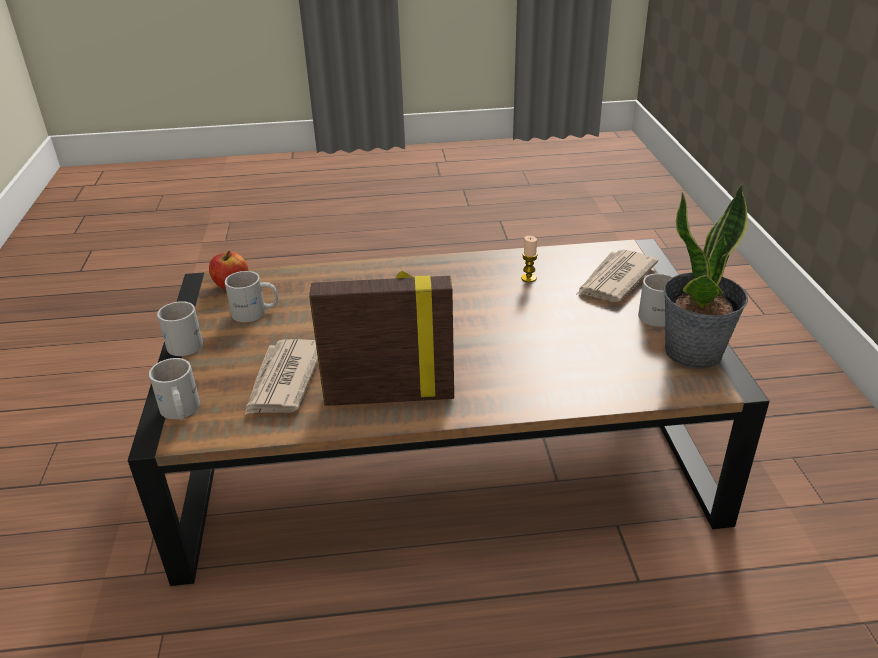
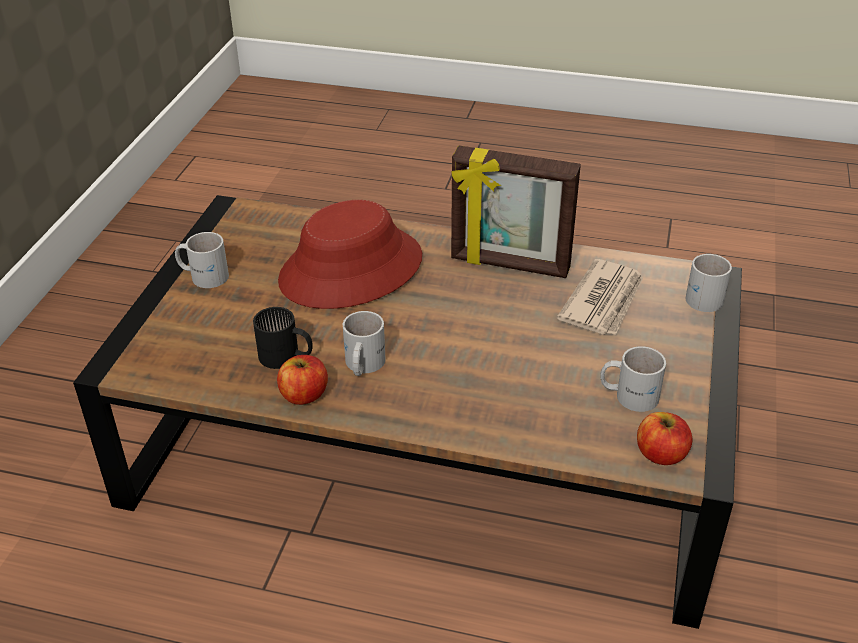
camera: 160 degrees left, 5 degrees up
white mug [157,301,203,356] -> white mug moved to [343,311,386,376]
candle [521,236,538,282] -> black mug [253,307,313,369]
newspaper [576,249,658,302] -> none
potted plant [664,183,748,369] -> none
none -> apple [277,355,328,405]
none -> red hat [278,200,422,309]

